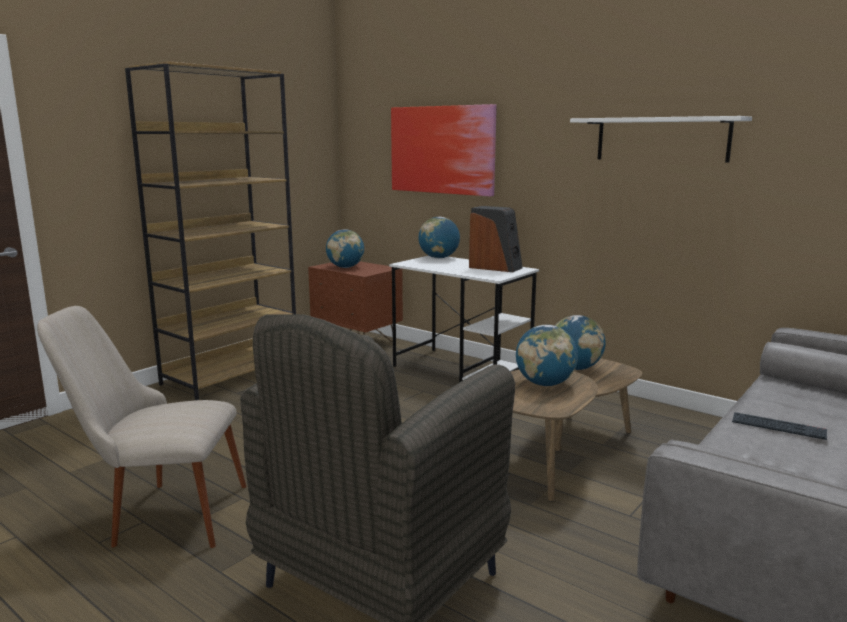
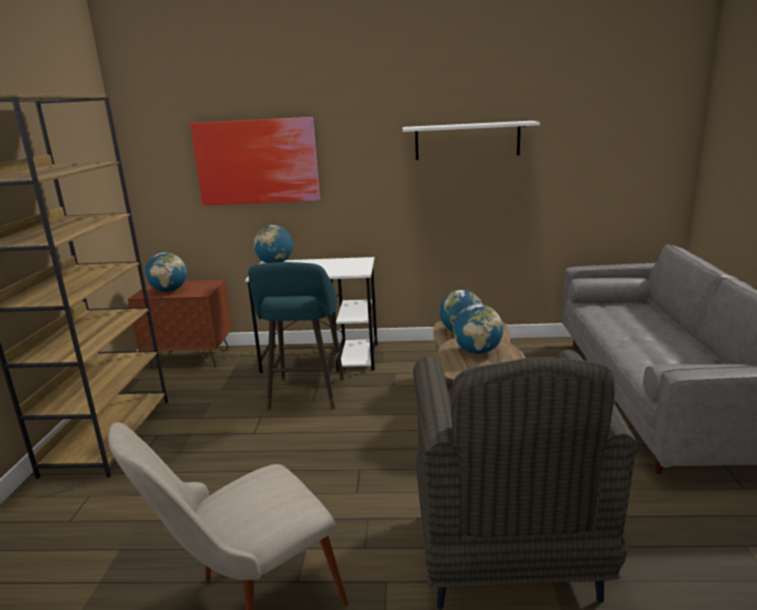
camera: 35 degrees left, 5 degrees up
speaker [469,206,523,272] -> none
keyboard [732,412,827,440] -> none
none -> turquoise stool [248,262,344,410]

